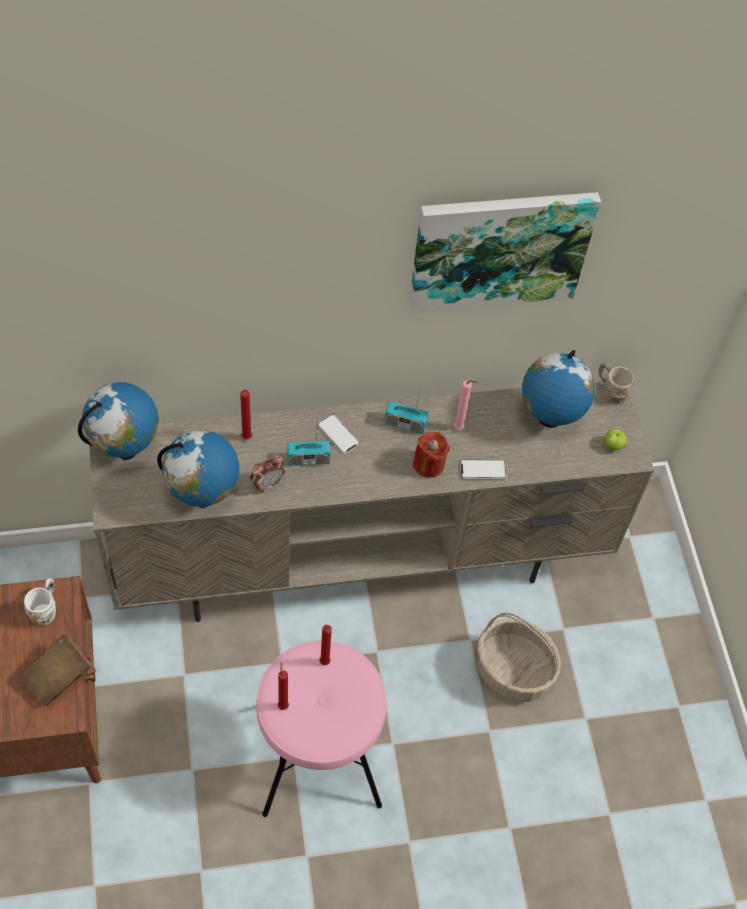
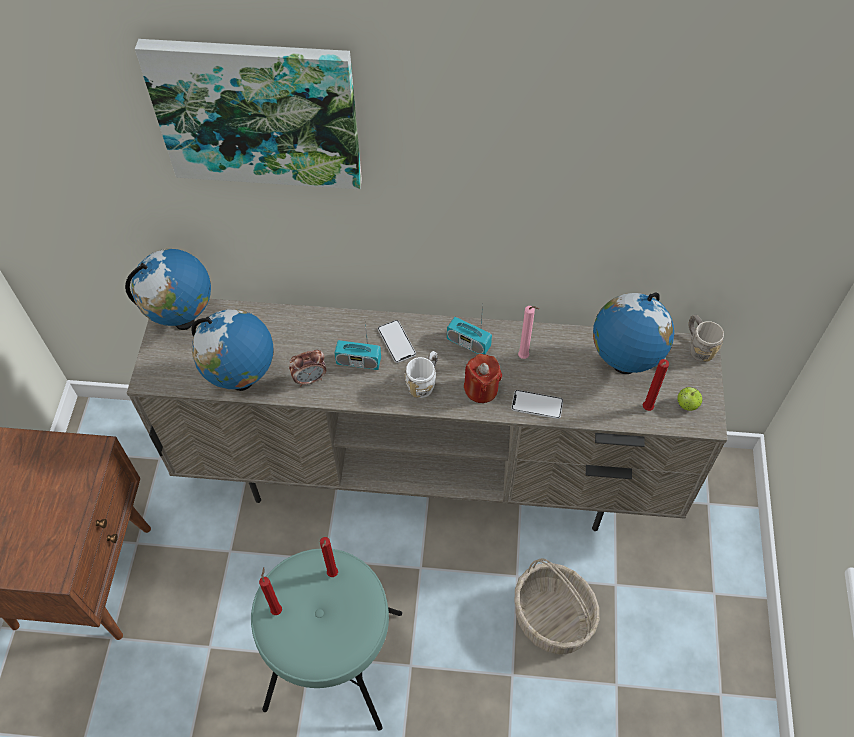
camera: 20 degrees right, 0 degrees up
brown book [19,634,92,706] -> none
white mug [24,578,56,626] -> white mug moved to [405,351,438,398]
red candle [240,390,252,439] -> red candle moved to [643,359,669,411]
pink stool [256,640,386,817] -> turquoise stool [251,549,402,731]
picture [409,192,601,313] -> picture moved to [135,39,362,190]

